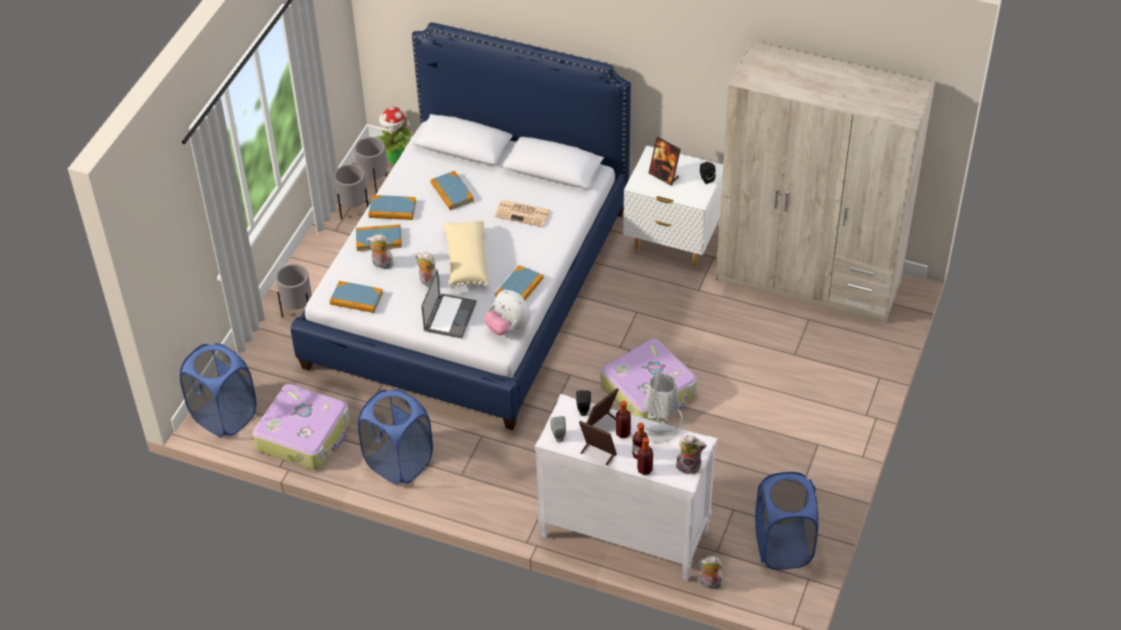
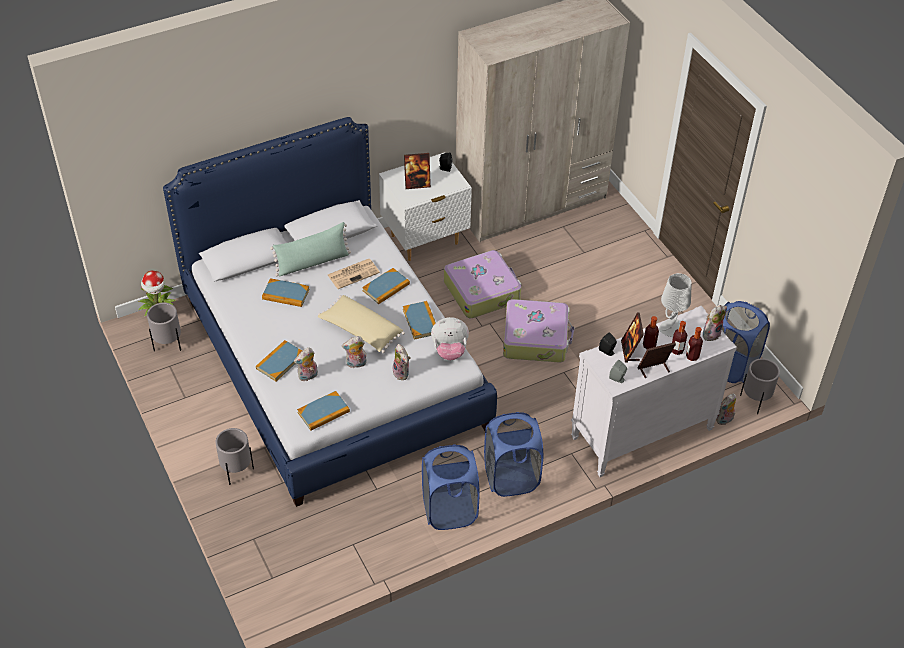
camera: 50 degrees left, 0 degrees up
blue laundry basket [180,343,256,437] -> blue laundry basket moved to [484,412,543,497]
suitcase [253,384,350,470] -> suitcase moved to [444,250,522,318]
grey planter [334,164,368,219] -> grey planter moved to [740,358,780,414]
book [368,195,416,220] -> book moved to [362,268,410,304]
laptop [421,269,477,338] -> plush toy [393,344,410,380]
none -> green pillow [270,222,351,277]

